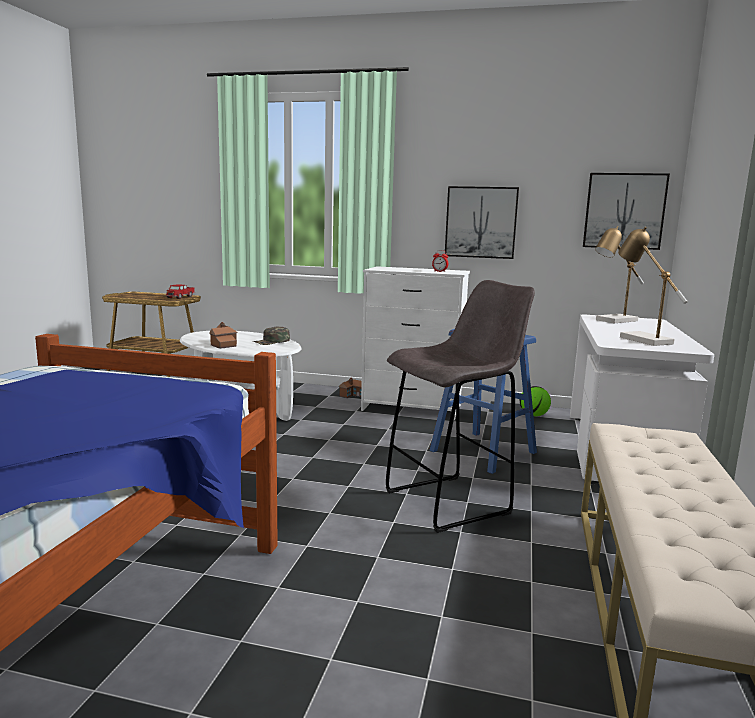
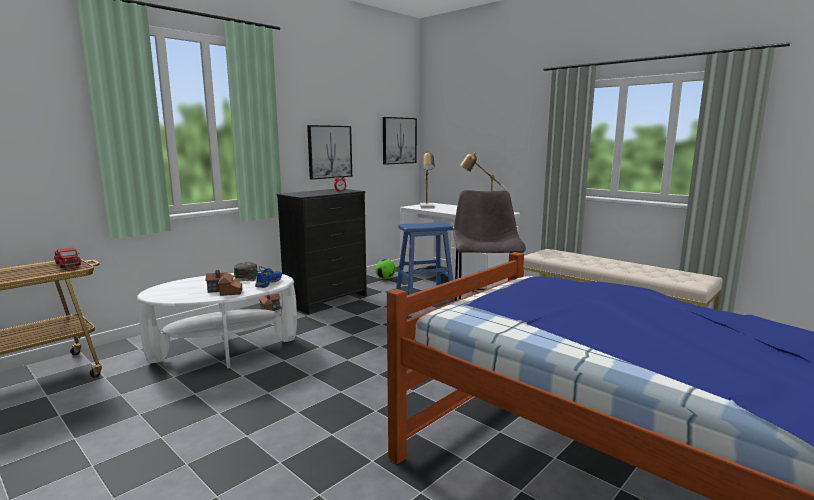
camera: 60 degrees left, 0 degrees up
white dresser [361,266,470,420] -> black dresser [277,189,367,314]
none -> blue shoe [253,266,282,288]

